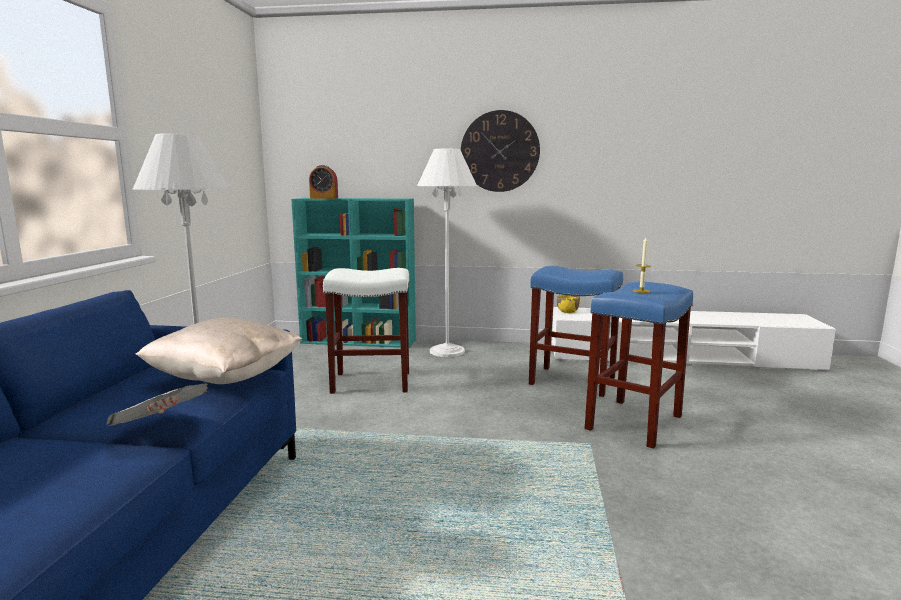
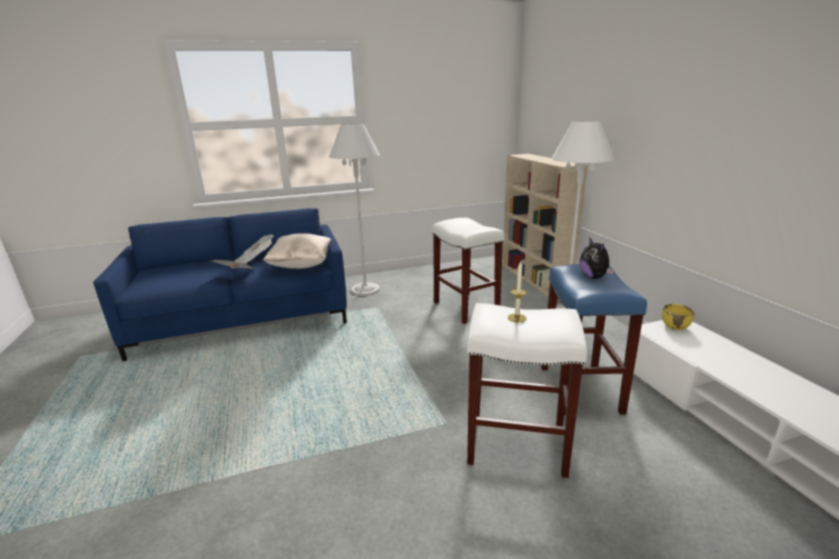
camera: 65 degrees right, 10 degrees up
turquoise bookcase [291,198,416,348] -> beige bookcase [502,154,588,297]
alarm clock [309,165,338,199] -> none
wall clock [461,110,540,192] -> none
blue stool [585,282,693,449] -> white stool [467,303,587,478]
none -> newspaper [234,234,274,264]
none -> plush toy [580,237,614,279]

